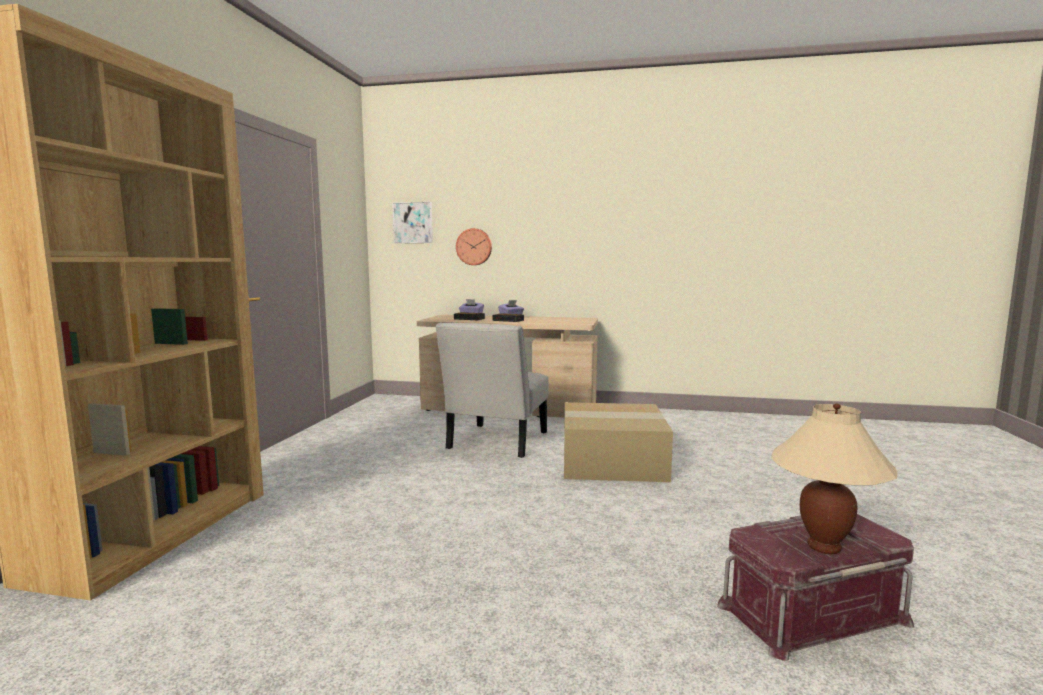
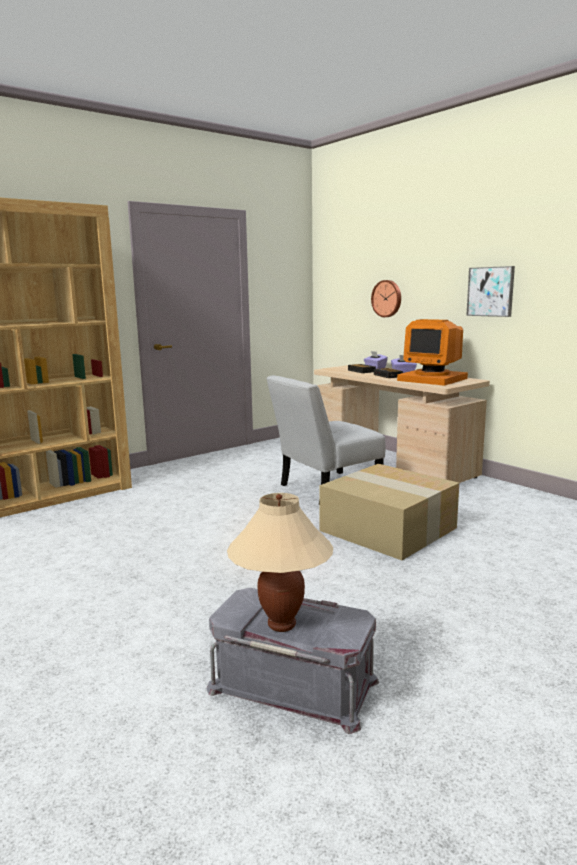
camera: 40 degrees right, 5 degrees up
picture [392,202,433,243] -> picture moved to [466,266,515,317]
red storage box [717,514,914,661] -> grey storage box [207,588,379,734]
none -> monitor [397,319,468,385]

